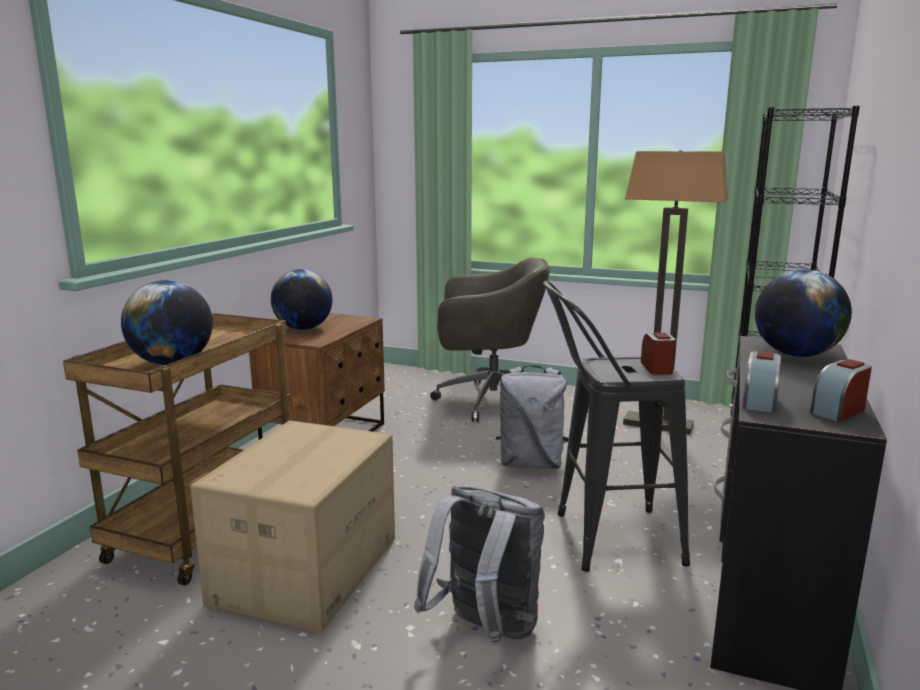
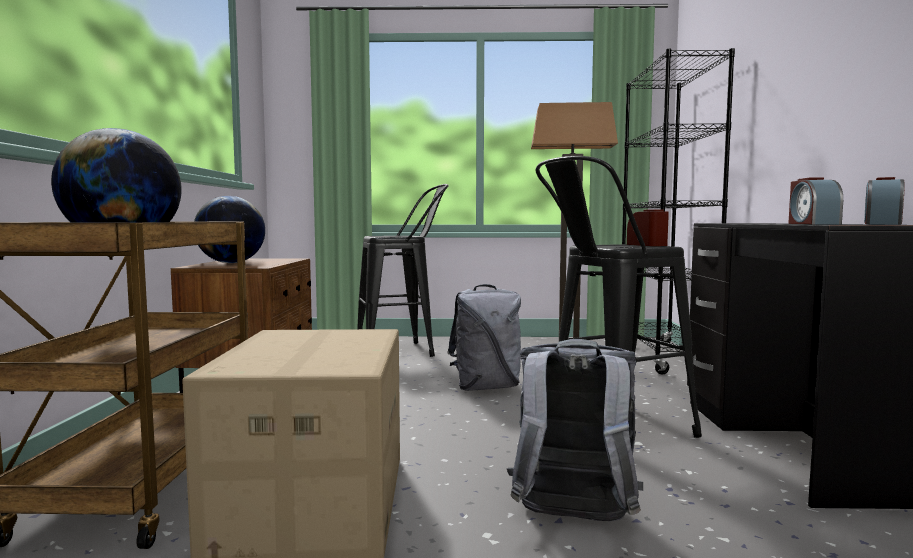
camera: 20 degrees left, 10 degrees down
grey office chair [430,257,550,422] -> black stool [357,184,449,357]
globe [755,269,852,357] -> none

